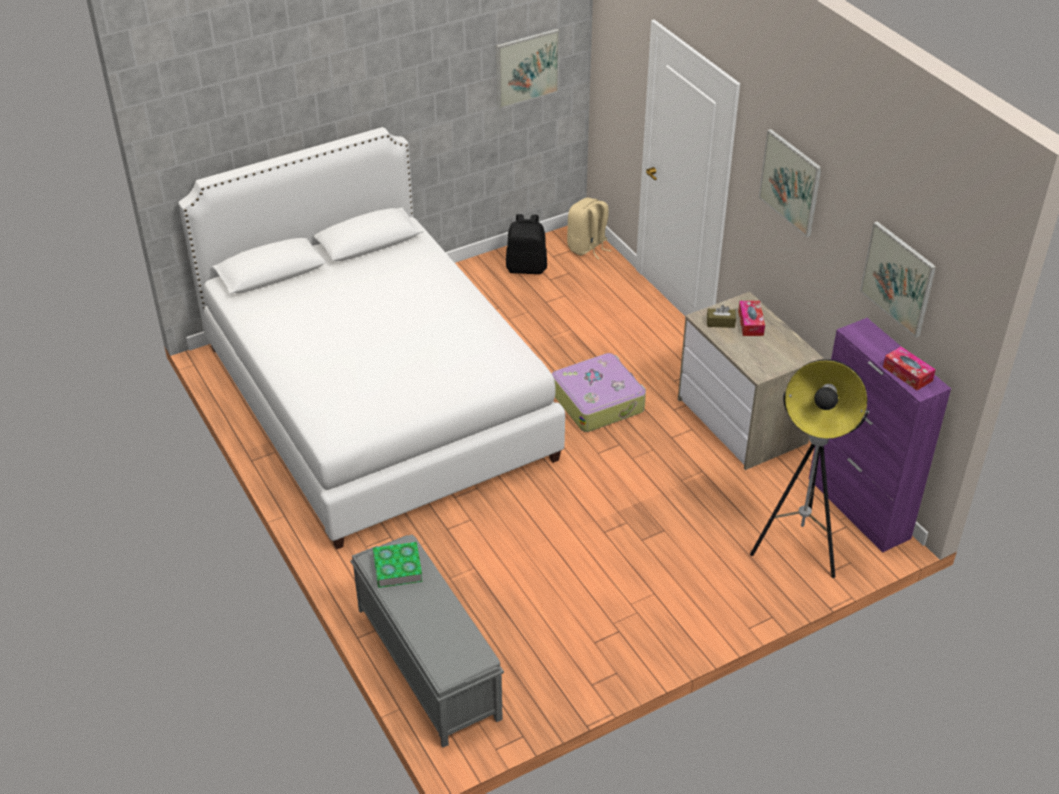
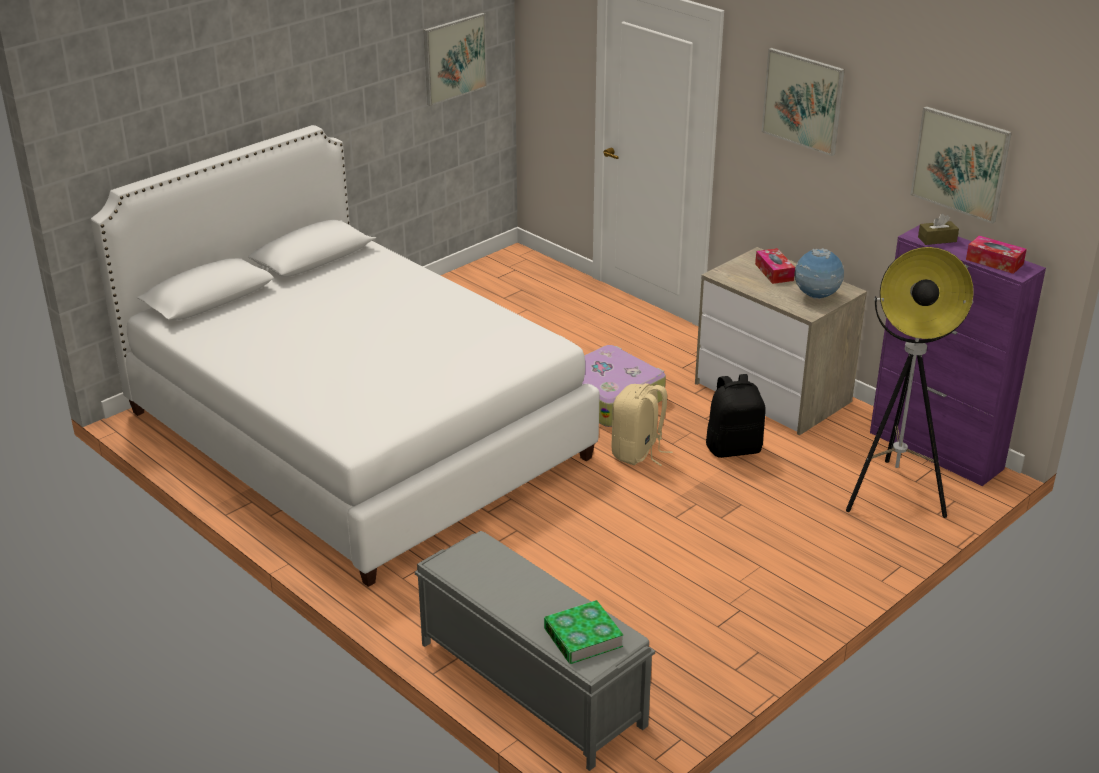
camera: 15 degrees left, 10 degrees down
book [373,542,423,588] -> book moved to [544,600,623,664]
black backpack [506,214,547,274] -> black backpack moved to [706,374,766,458]
beige backpack [567,198,611,259] -> beige backpack moved to [612,383,672,466]
brown tissue box [707,305,736,328] -> brown tissue box moved to [918,214,959,245]
none -> globe [795,248,844,299]

